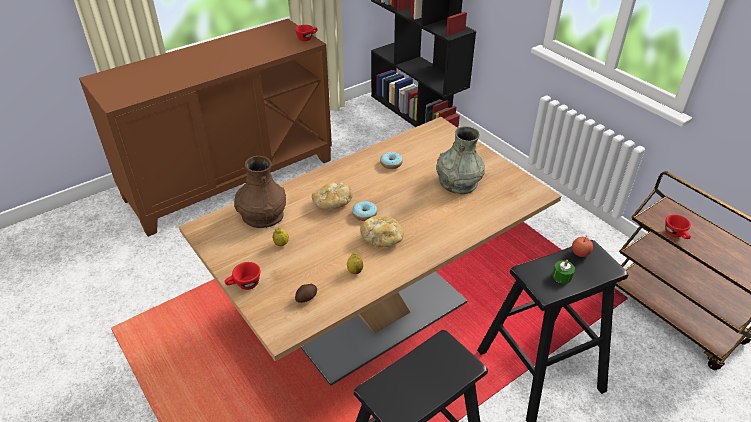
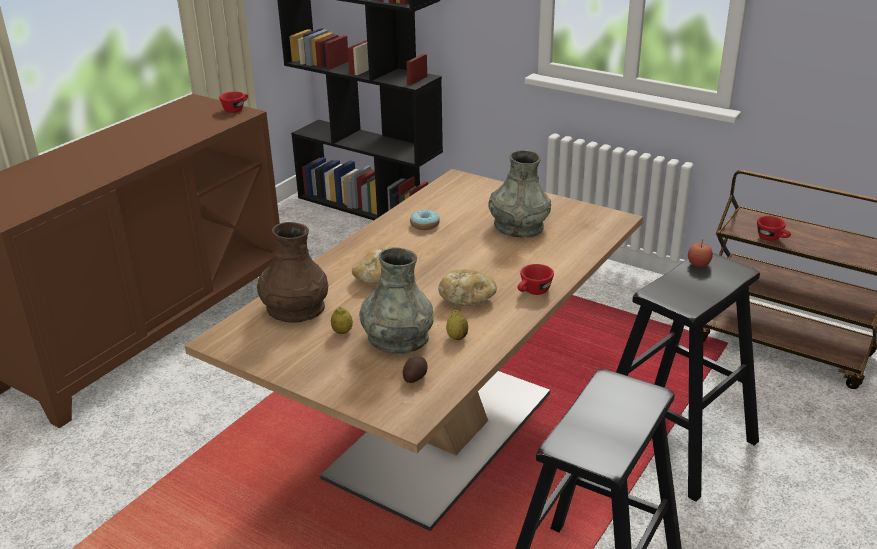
camera: 20 degrees left, 10 degrees down
red cup [225,262,260,290] -> red cup moved to [518,264,554,295]
donut [352,201,377,221] -> none
green candle [552,260,575,284] -> none
none -> grey vase [359,247,434,354]

